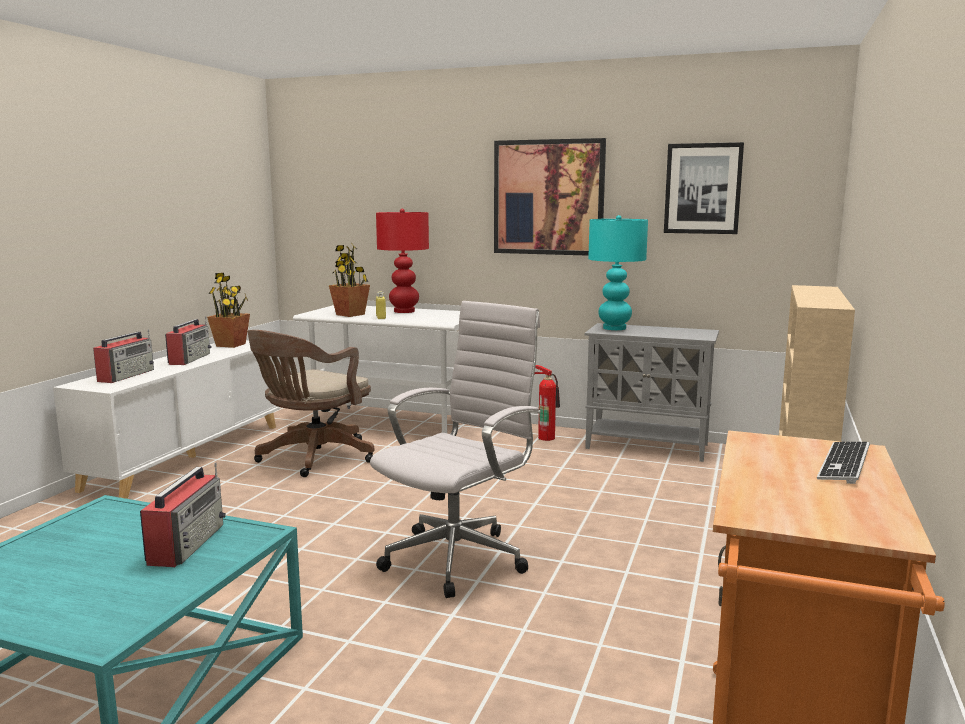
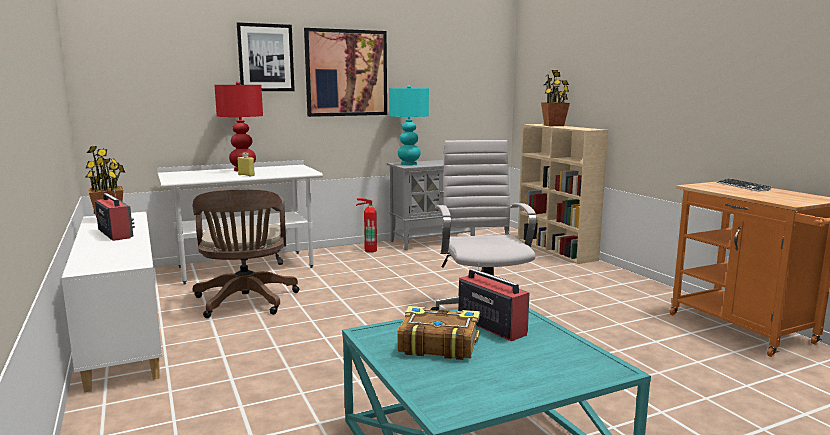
camera: 45 degrees left, 0 degrees up
radio [93,329,154,383] -> none
potted plant [329,244,370,317] -> potted plant moved to [541,70,570,126]
picture [664,142,744,234] -> picture moved to [237,22,295,91]
none -> book [397,306,480,360]

